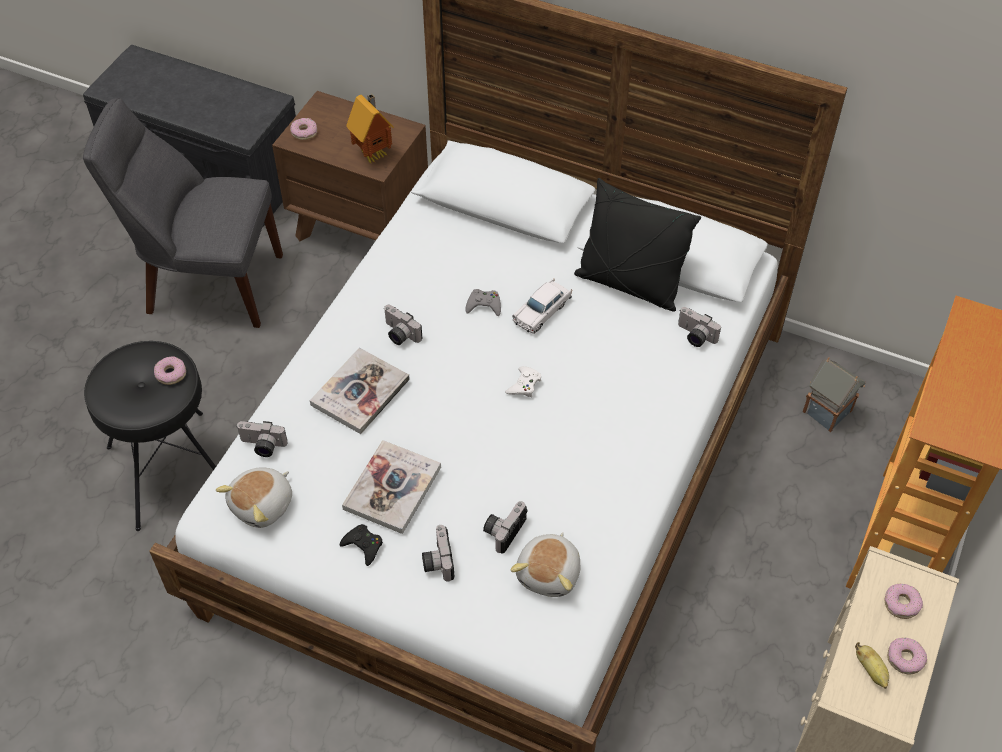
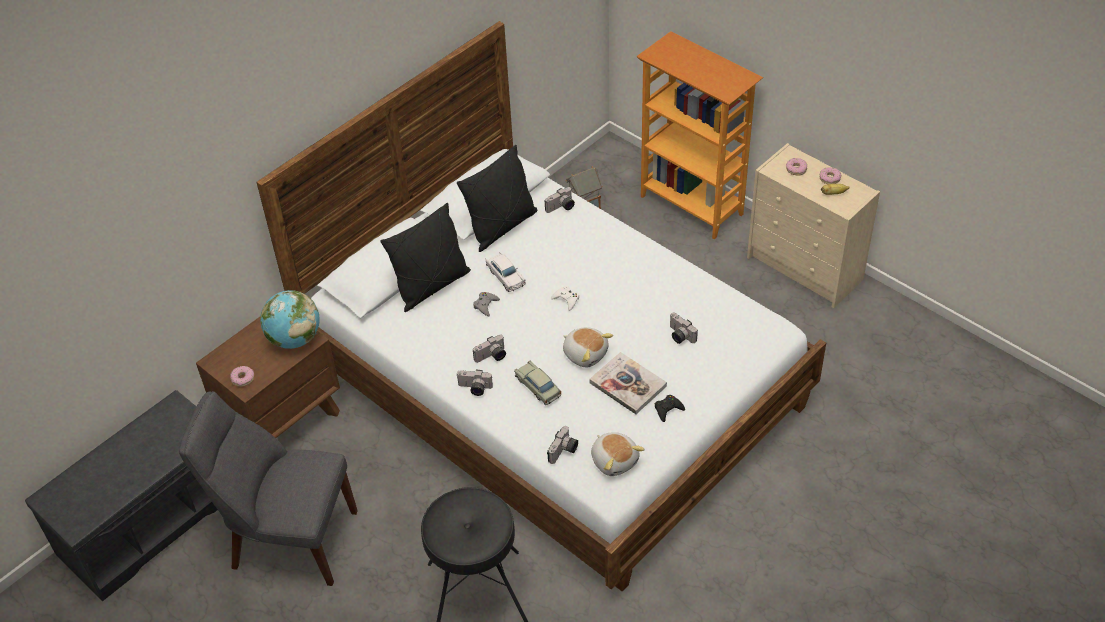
camera: 70 degrees left, 5 degrees down
grey chair [83,98,283,328] -> grey chair turned 75 degrees clockwise [179,391,358,586]
donut [154,356,186,385] -> none
book [310,347,410,434] -> beige toy car [514,361,561,405]
toy house [346,94,394,163] -> globe [260,290,320,349]
camera [422,525,454,582] -> camera moved to [457,370,493,396]
plush toy [511,532,581,597] -> plush toy moved to [563,327,613,367]
none -> black pillow [380,203,471,312]

